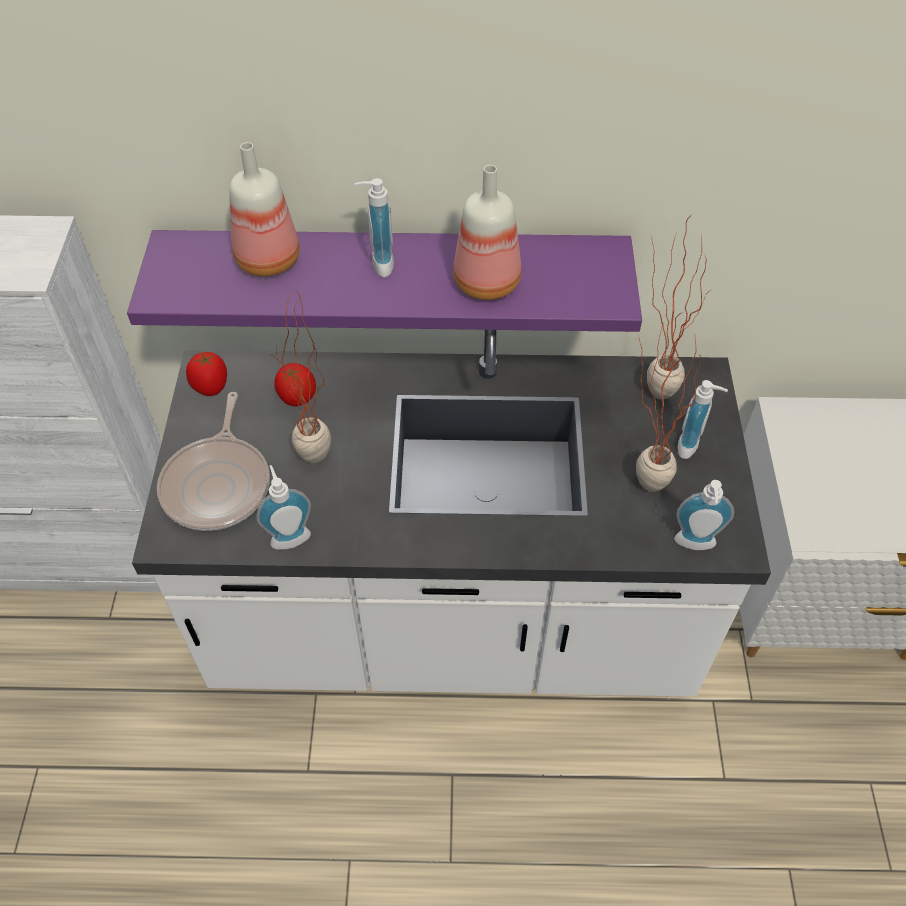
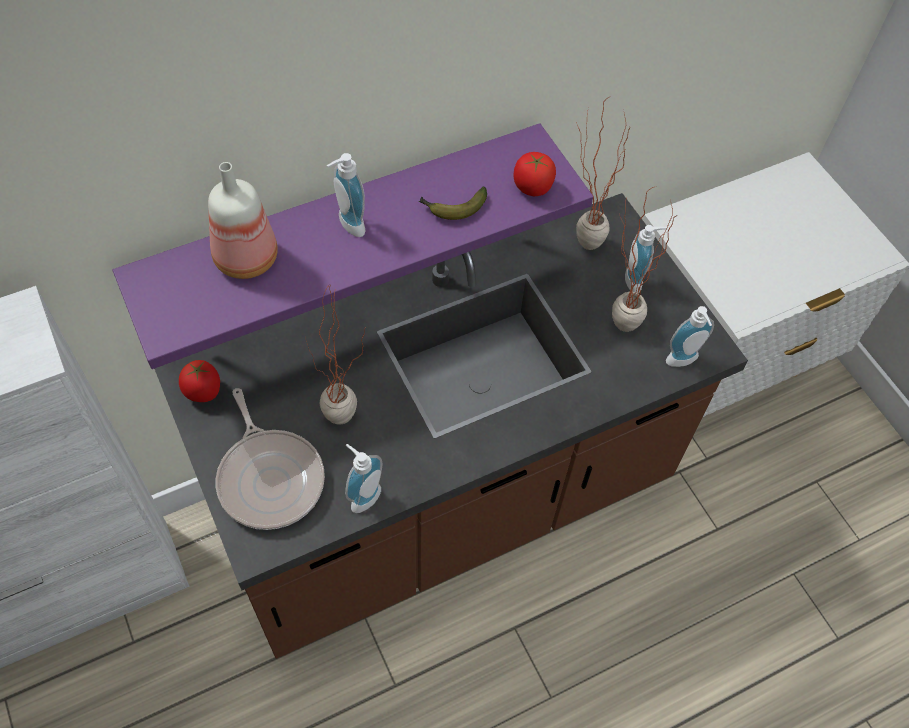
camera: 30 degrees left, 5 degrees up
white counter [132,330,771,697] -> brown counter [155,193,748,659]
tomato [274,363,316,406] -> tomato moved to [514,152,556,196]
bottle [453,165,521,300] -> banana [419,186,487,220]

